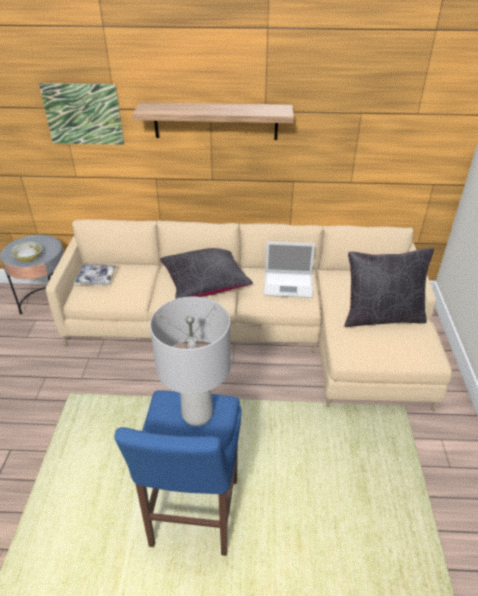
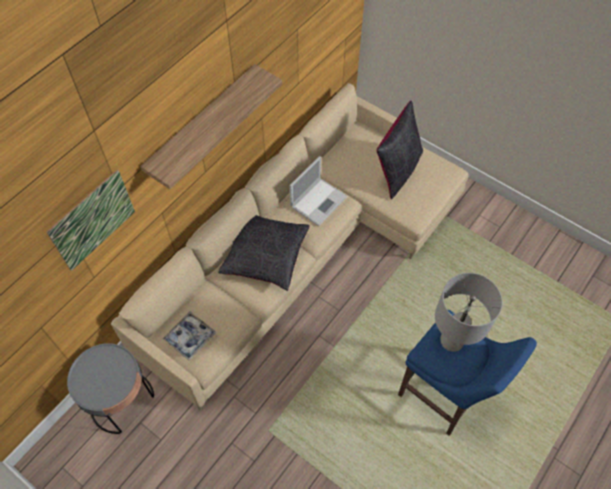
camera: 55 degrees left, 20 degrees up
bowl [11,242,42,262] -> none

